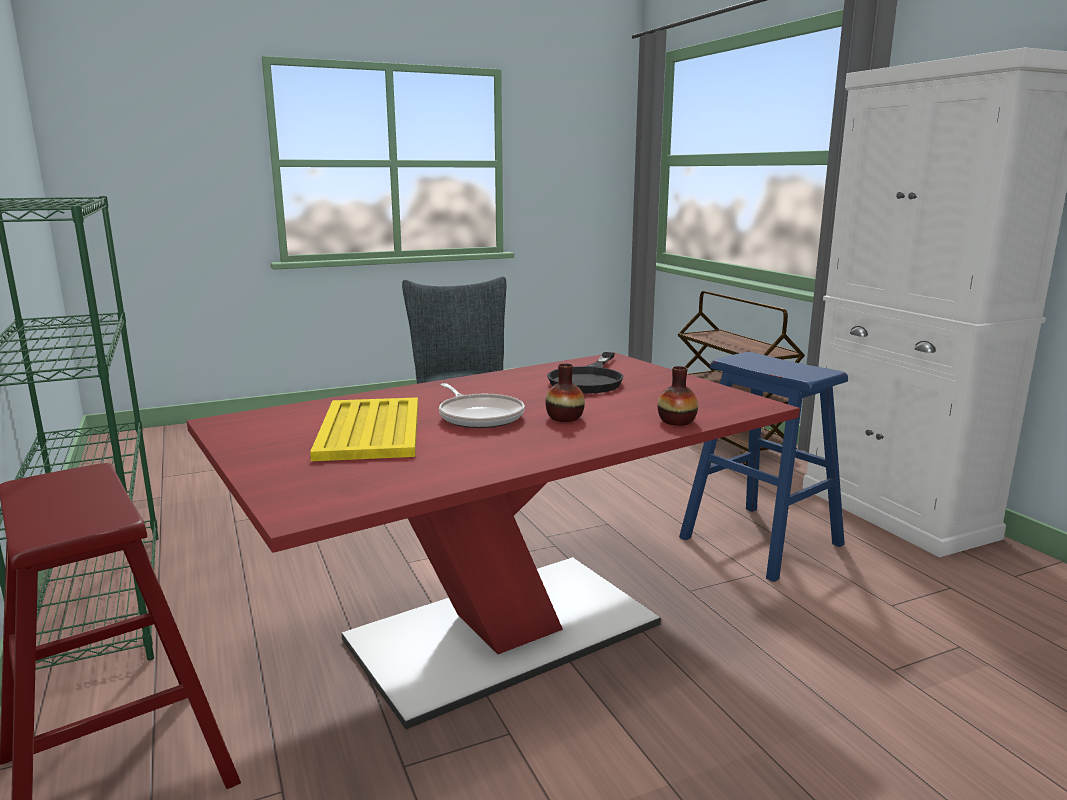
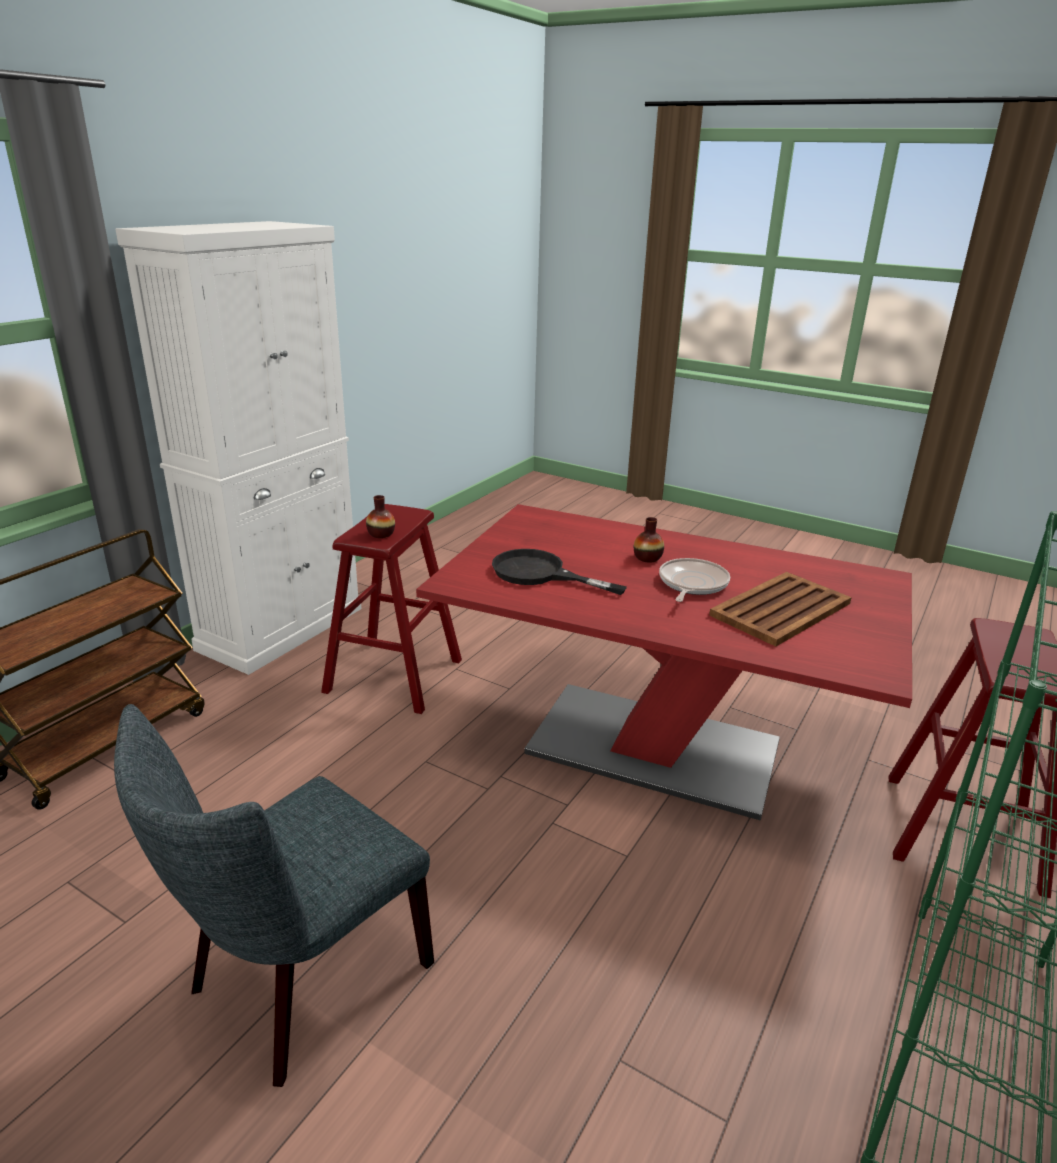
camera: 125 degrees left, 10 degrees up
yellow tray [310,397,418,461] -> brown tray [709,572,852,647]
black frying pan [547,352,624,393] -> black frying pan turned 135 degrees counterclockwise [492,549,627,595]
vase [658,366,698,426] -> vase moved to [366,495,395,538]
blue stool [679,352,848,582] -> red stool [321,504,462,714]

